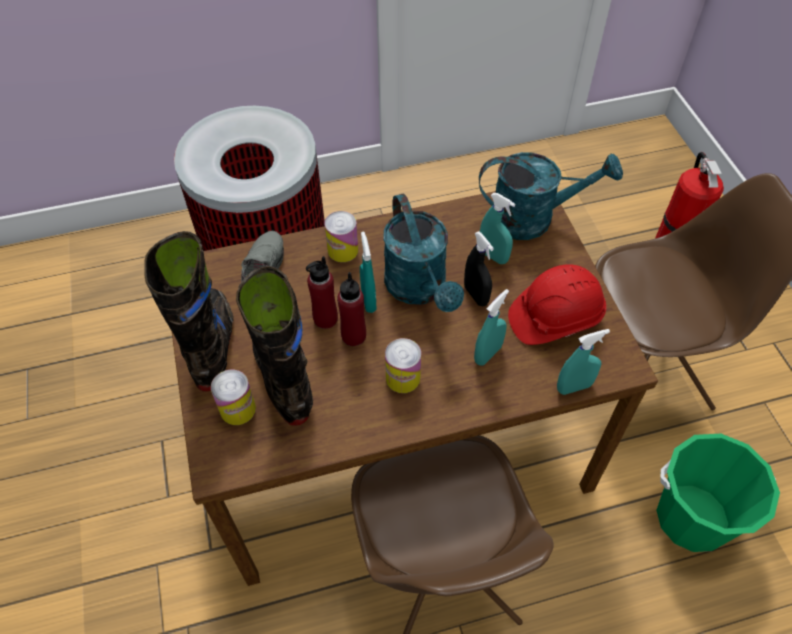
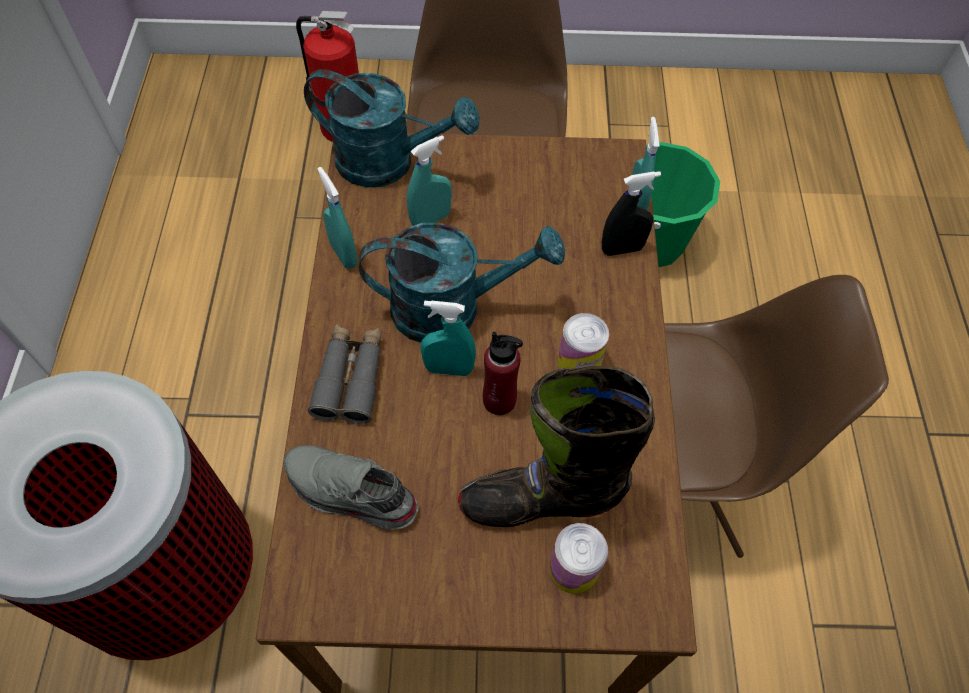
camera: 75 degrees left, 5 degrees up
black boot [144,231,234,391] -> none
red bottle [306,256,338,329] -> none
can [325,211,358,262] -> grey binoculars [308,324,382,424]
black spray bottle [464,231,494,306] -> black spray bottle moved to [602,171,661,256]
turquoise spray bottle [474,289,509,365] -> turquoise spray bottle moved to [317,167,357,269]
turquoise watering can [479,152,623,240] -> turquoise watering can turned 90 degrees clockwise [304,69,479,188]
red hard hat [508,264,606,345] -> none

